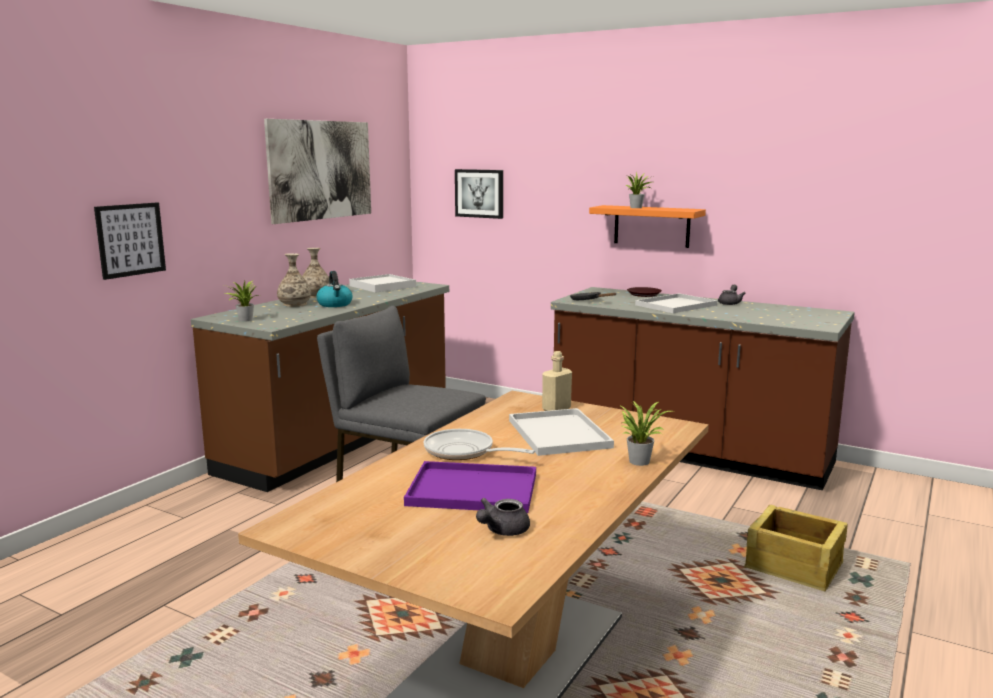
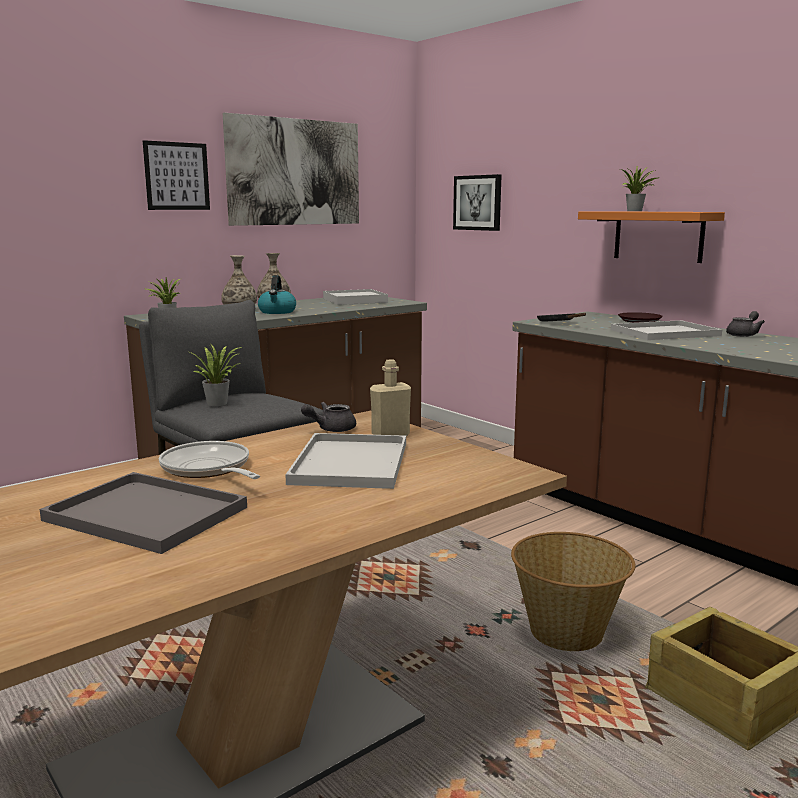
camera: 20 degrees right, 0 degrees up
picture [94,202,166,280] -> picture moved to [143,140,210,210]
purple tray [404,461,536,513] -> grey tray [40,472,247,554]
grey teapot [476,498,530,536] -> grey teapot moved to [301,402,356,432]
potted plant [621,401,672,466] -> potted plant moved to [190,343,242,406]
none -> basket [511,532,636,651]

